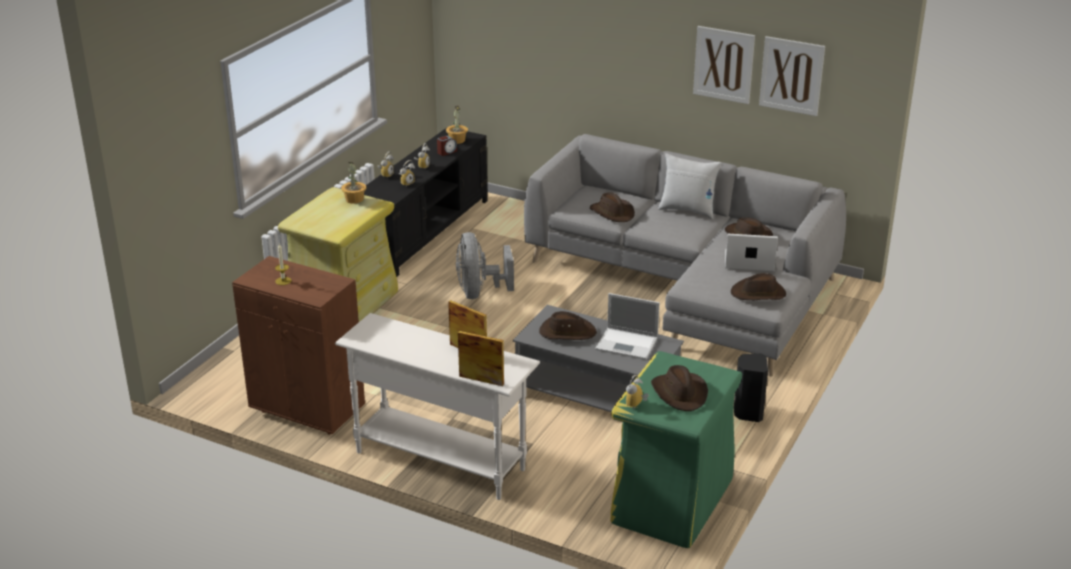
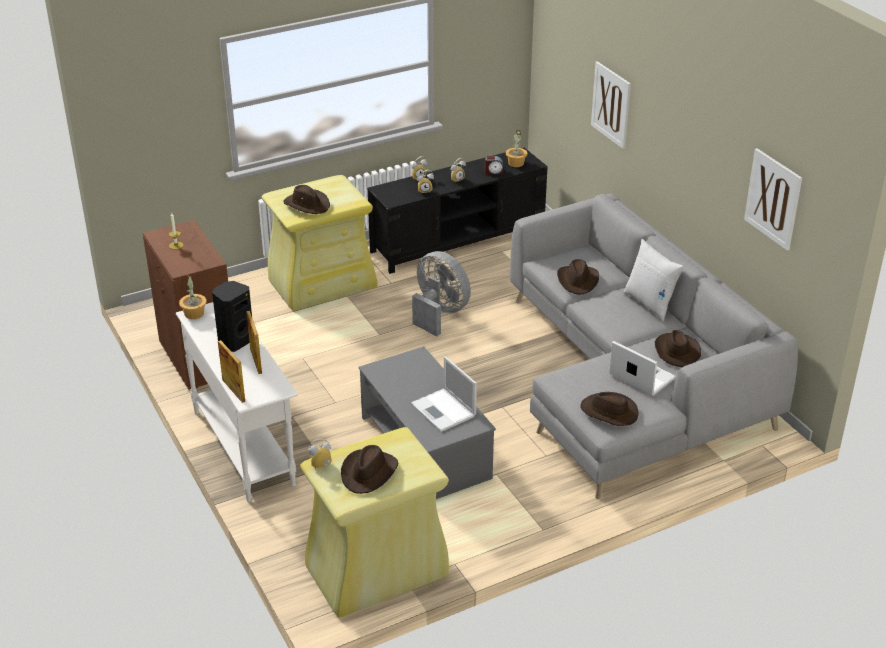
camera: 35 degrees right, 5 degrees up
potted plant [341,162,366,204] -> potted plant moved to [179,275,207,319]
grey fan [456,232,514,299] -> grey fan turned 105 degrees clockwise [412,251,471,337]
brown hat [539,311,597,340] -> brown hat moved to [283,185,330,214]
green nightstand [611,351,742,548] -> yellow nightstand [300,427,449,617]
picture [693,26,755,104] -> picture moved to [591,61,631,149]
black speaker [734,354,768,422] -> black speaker moved to [212,281,252,352]

